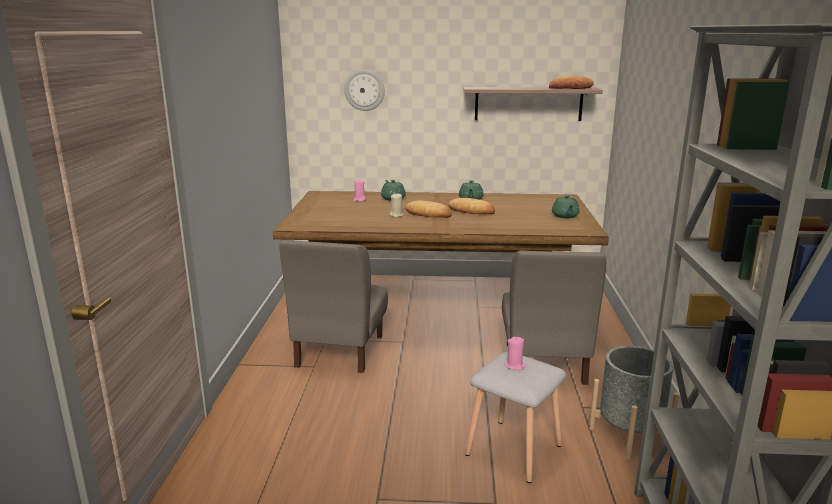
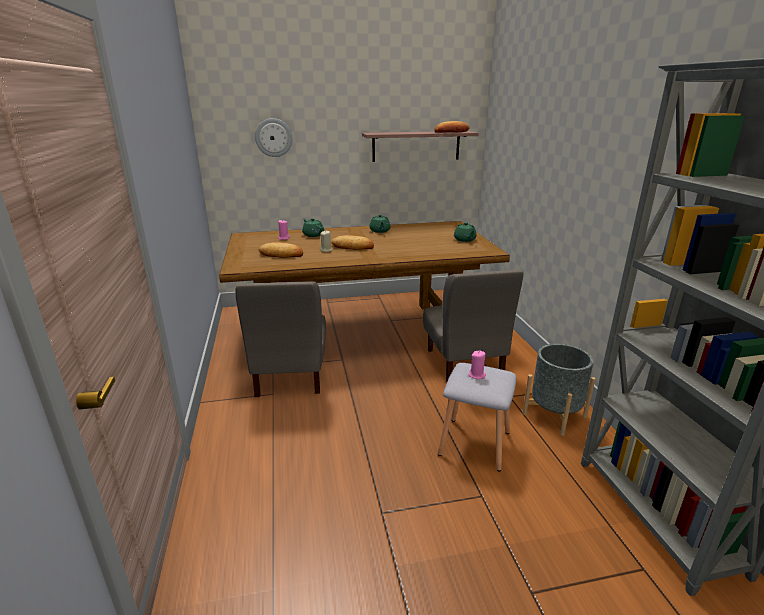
camera: 15 degrees left, 5 degrees up
bread [448,198,495,215] -> bread moved to [259,242,303,258]

